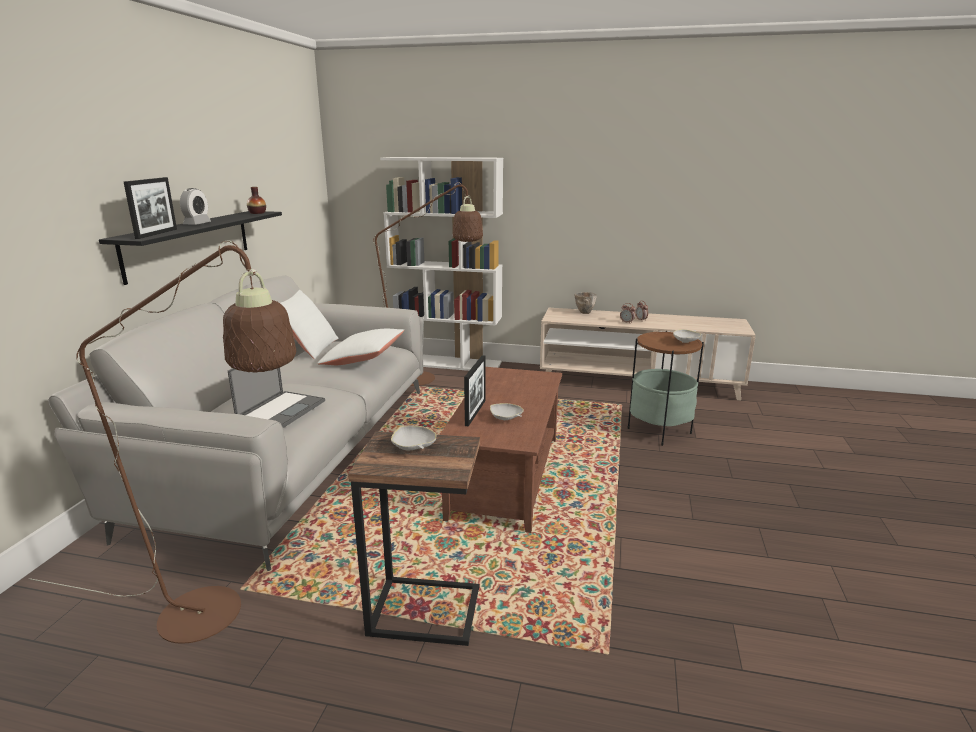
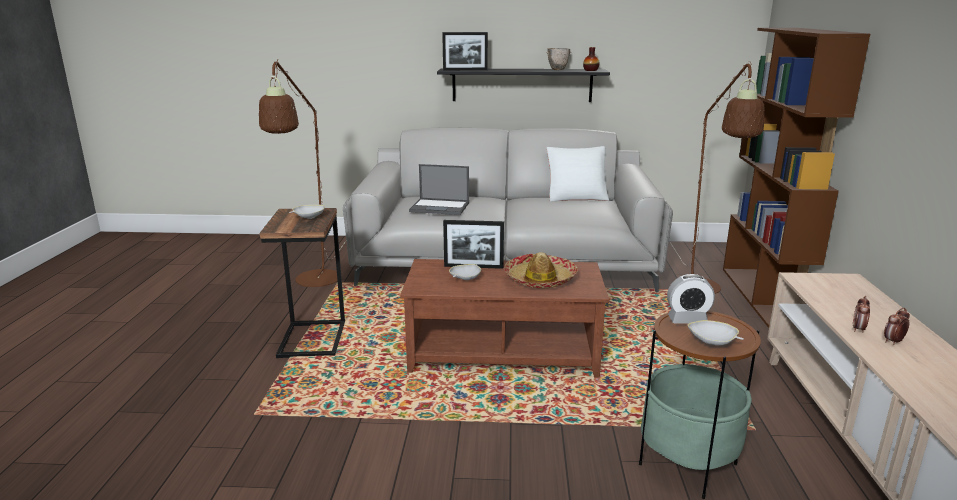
camera: 80 degrees right, 0 degrees up
alarm clock [180,188,211,225] -> alarm clock moved to [667,274,715,324]
white pillow [317,329,404,365] -> none
white bookcase [380,157,503,371] -> brown bookcase [723,28,870,327]
bowl [575,292,597,314] -> bowl moved to [546,48,571,70]
none -> hat [504,252,578,289]

